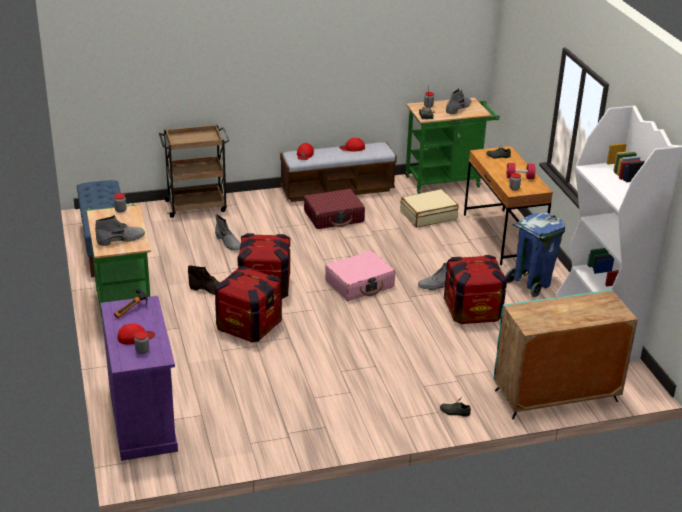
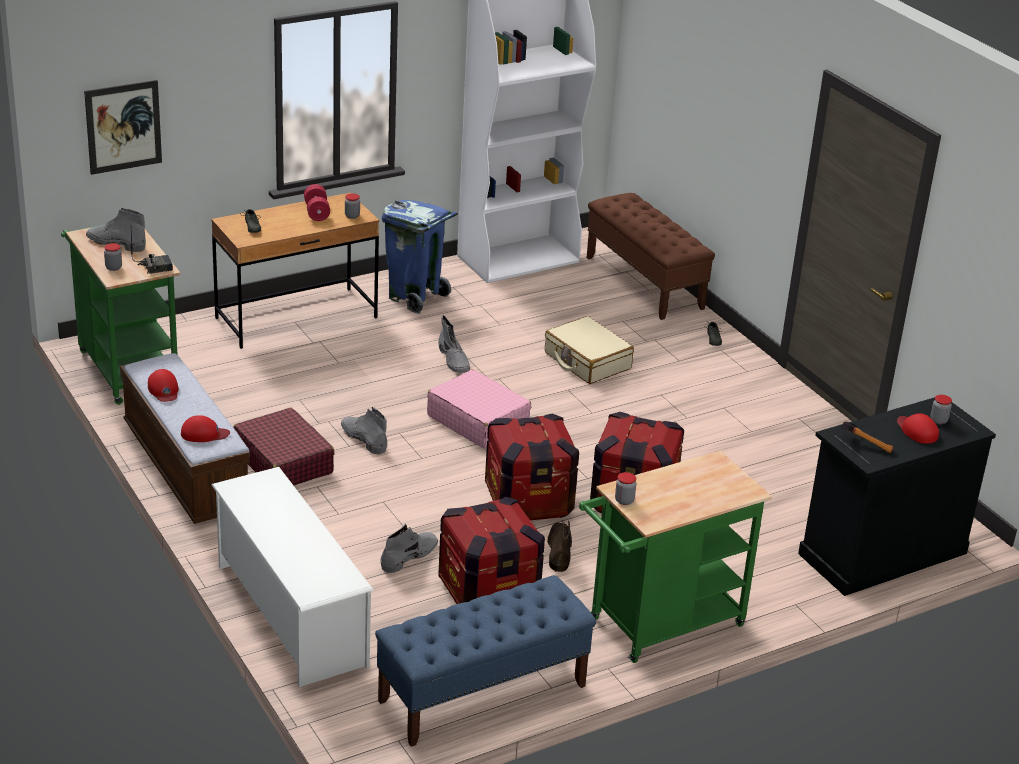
camera: 105 degrees left, 0 degrees up
grey boot [95,215,145,246] -> grey boot moved to [341,407,387,455]
purple cabinet [101,296,178,461] -> black cabinet [798,397,996,596]
brown cart [159,125,229,218] -> white shoe rack [212,467,373,687]
beige suitcase [400,189,459,227] -> beige suitcase moved to [545,316,634,384]
crate [444,255,507,324] -> crate moved to [438,497,545,604]
turquoise cabinet [494,290,638,419] -> brown bench [587,193,715,320]
none -> picture [84,80,162,175]

